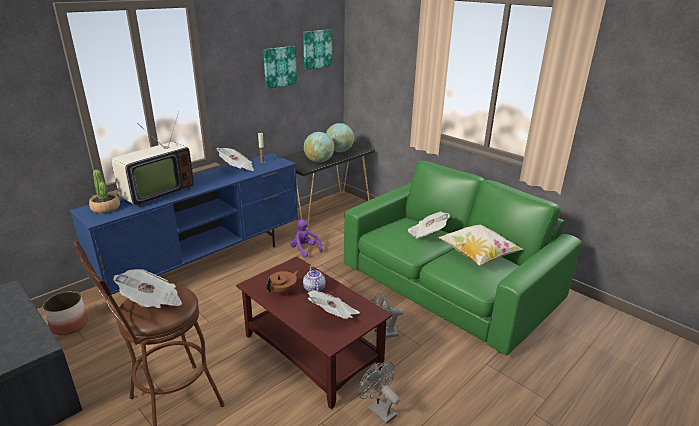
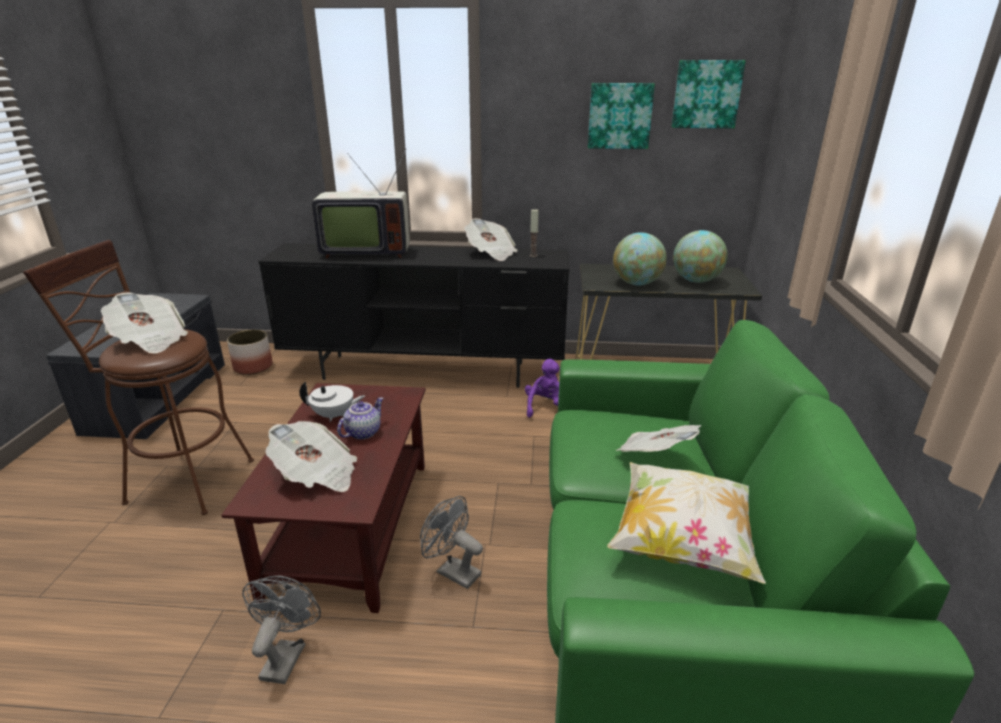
camera: 50 degrees right, 0 degrees up
blue tv stand [70,153,298,295] -> black tv stand [258,243,569,388]
potted plant [89,170,120,213] -> none
brown teapot [266,270,299,295] -> white teapot [299,382,365,422]

